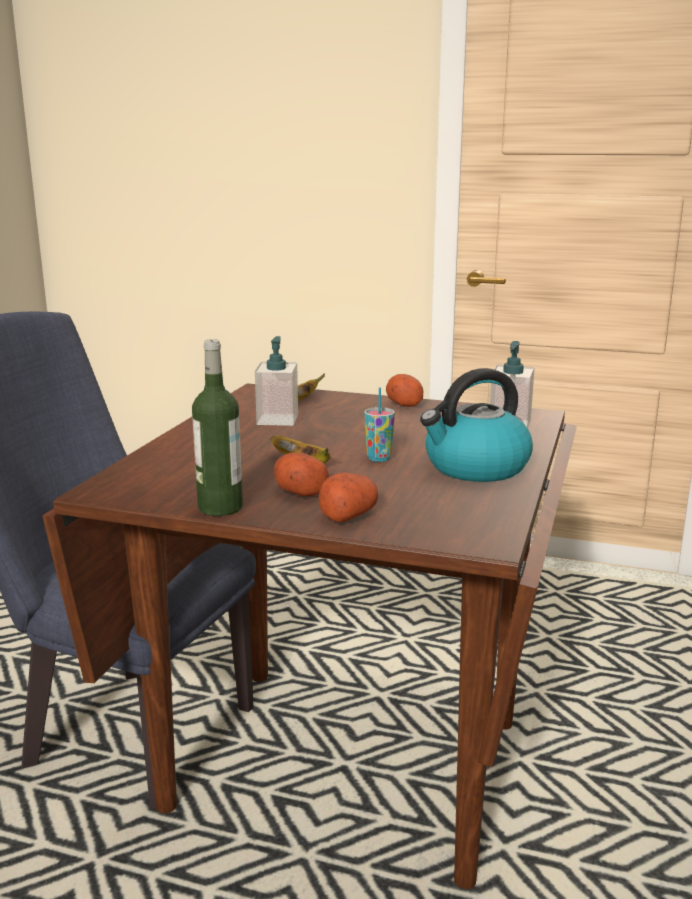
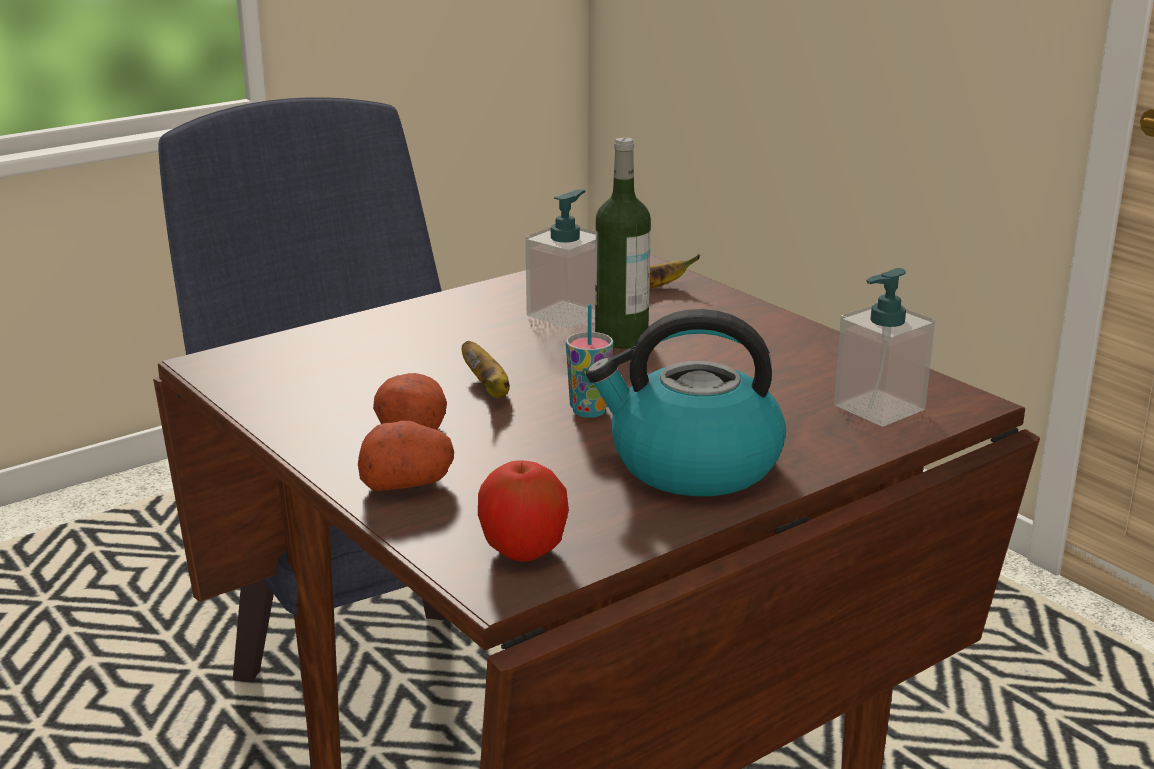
camera: 35 degrees right, 5 degrees up
bottle [192,339,243,516] -> bottle moved to [595,137,651,349]
potato [386,374,423,407] -> none
none -> apple [478,460,569,562]

